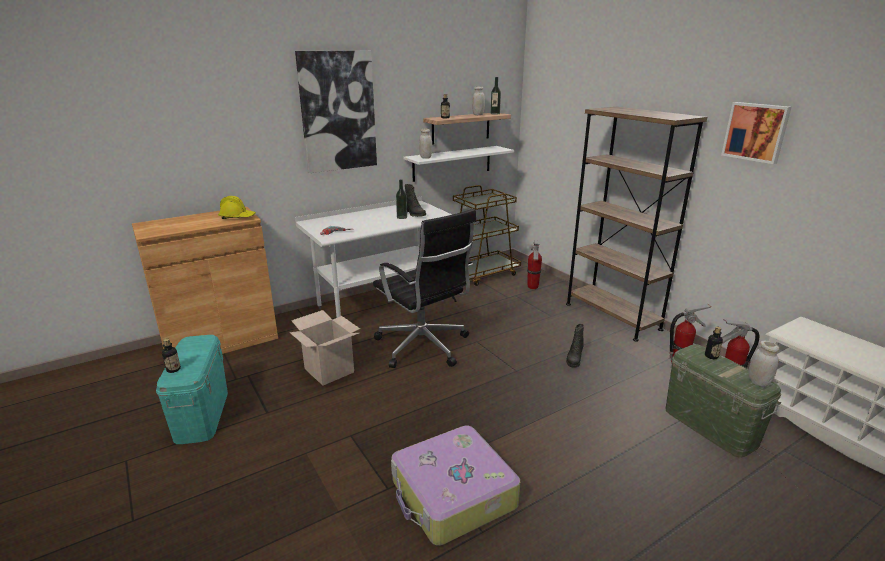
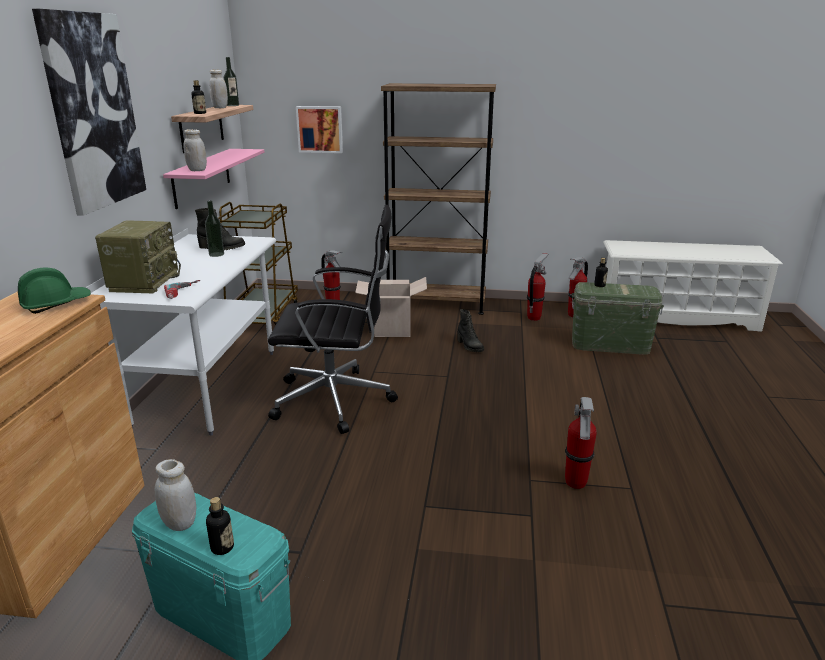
camera: 50 degrees left, 0 degrees up
yellow hard hat [218,196,256,219] -> green hard hat [18,268,91,314]
cardboard box [290,310,360,385] -> cardboard box moved to [355,277,427,337]
suitcase [391,425,520,546] -> fire extinguisher [565,397,597,489]
white shelf [404,146,514,182] -> pink shelf [163,149,264,209]
picture [721,102,792,164] -> picture moved to [296,106,343,153]
white jar [748,341,779,387] -> white jar moved to [155,459,196,531]
none -> radio [95,221,181,293]

